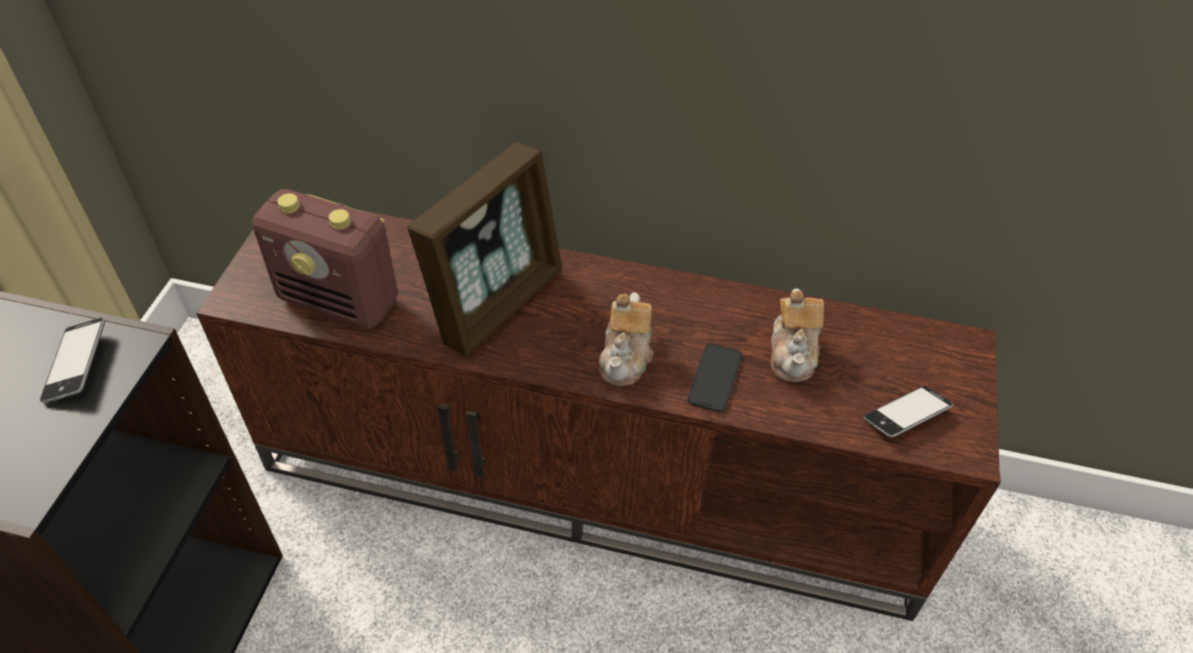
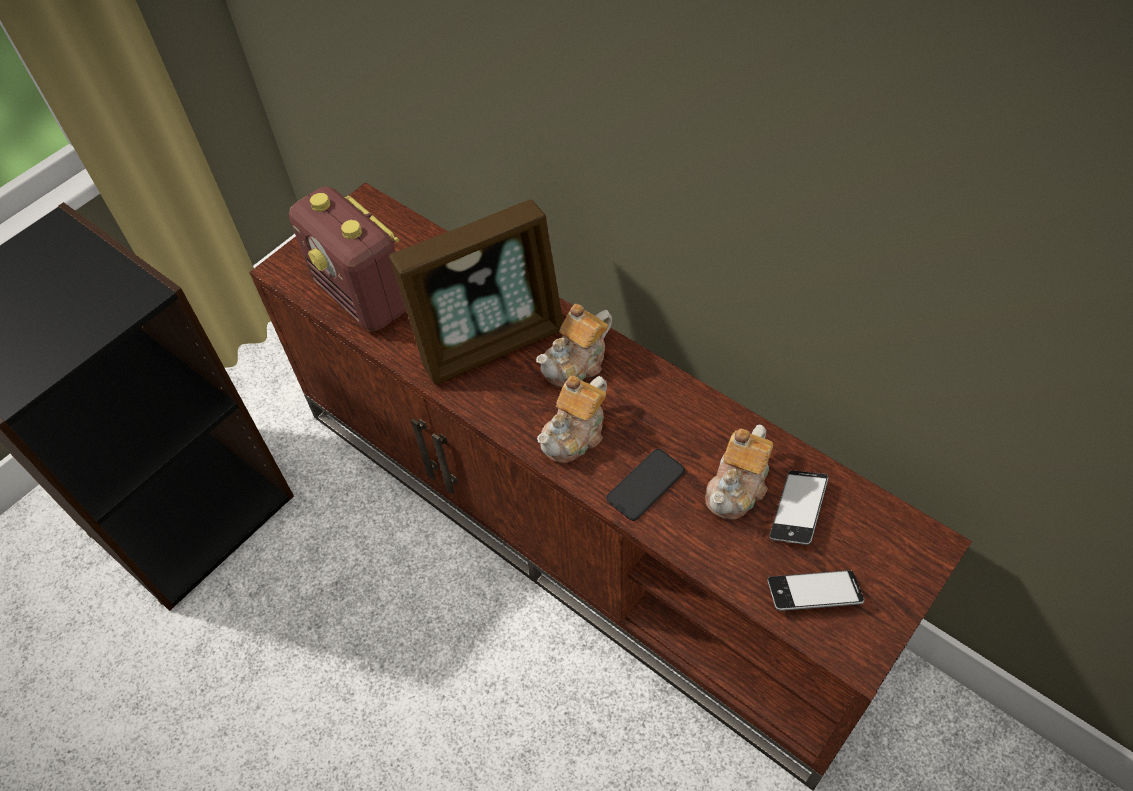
camera: 30 degrees right, 5 degrees up
phone [40,317,105,403] -> phone moved to [770,470,829,545]
none -> teapot [536,304,612,387]

